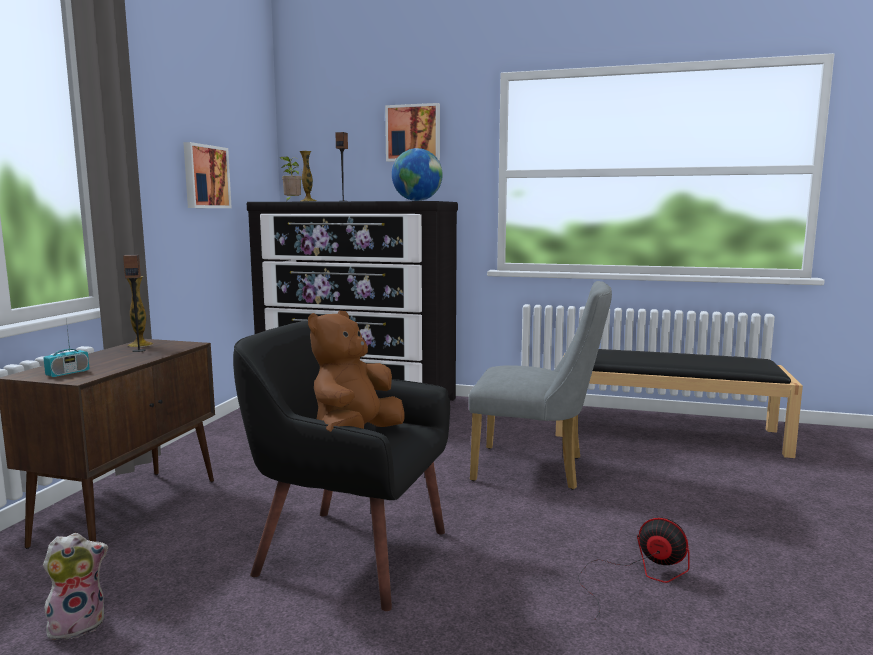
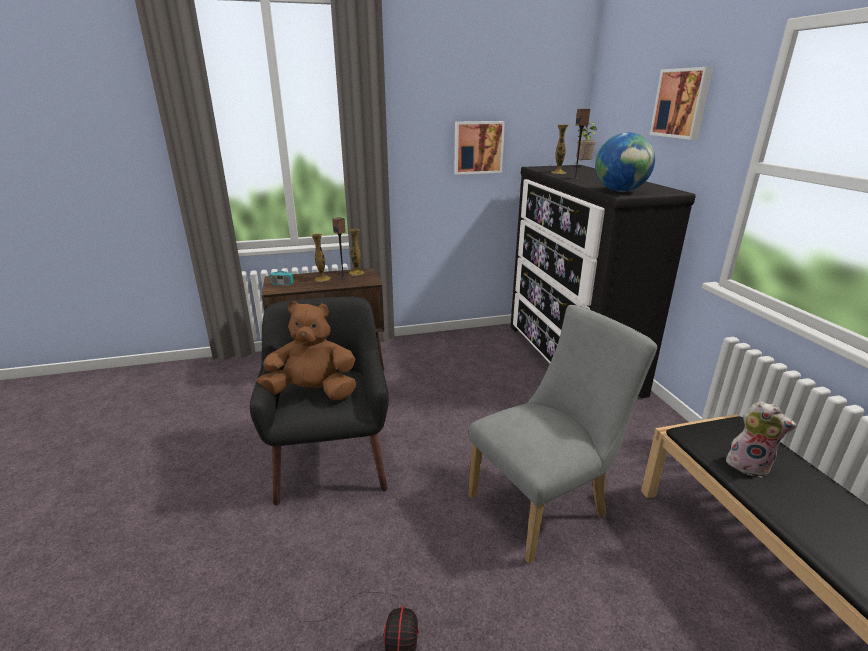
camera: 60 degrees right, 15 degrees up
plush toy [43,533,108,640] -> plush toy moved to [726,401,797,478]
grey chair [469,281,612,490] -> grey chair turned 105 degrees counterclockwise [469,305,657,564]
none -> vase [311,233,331,282]

